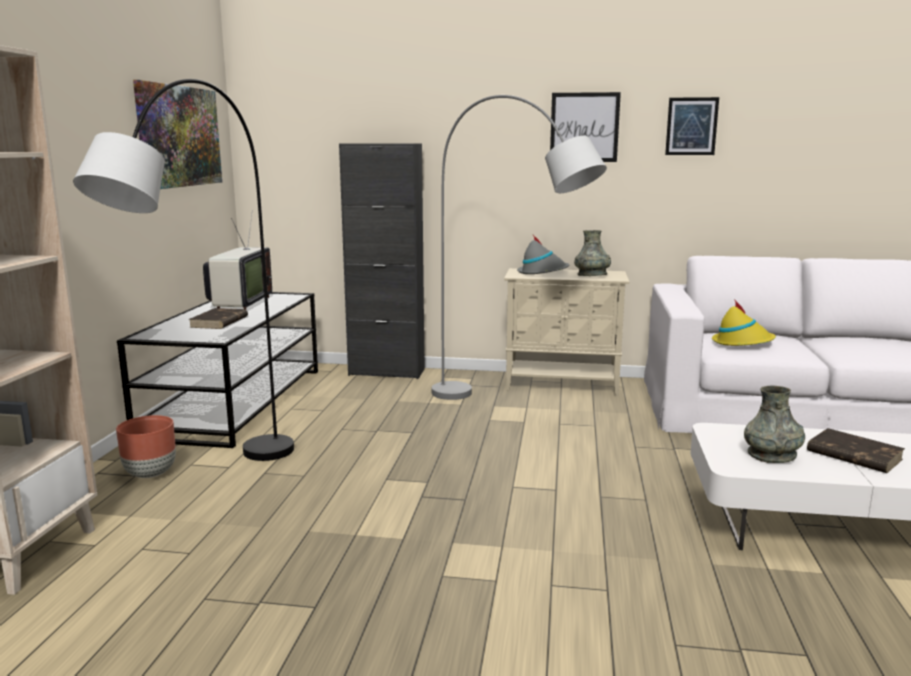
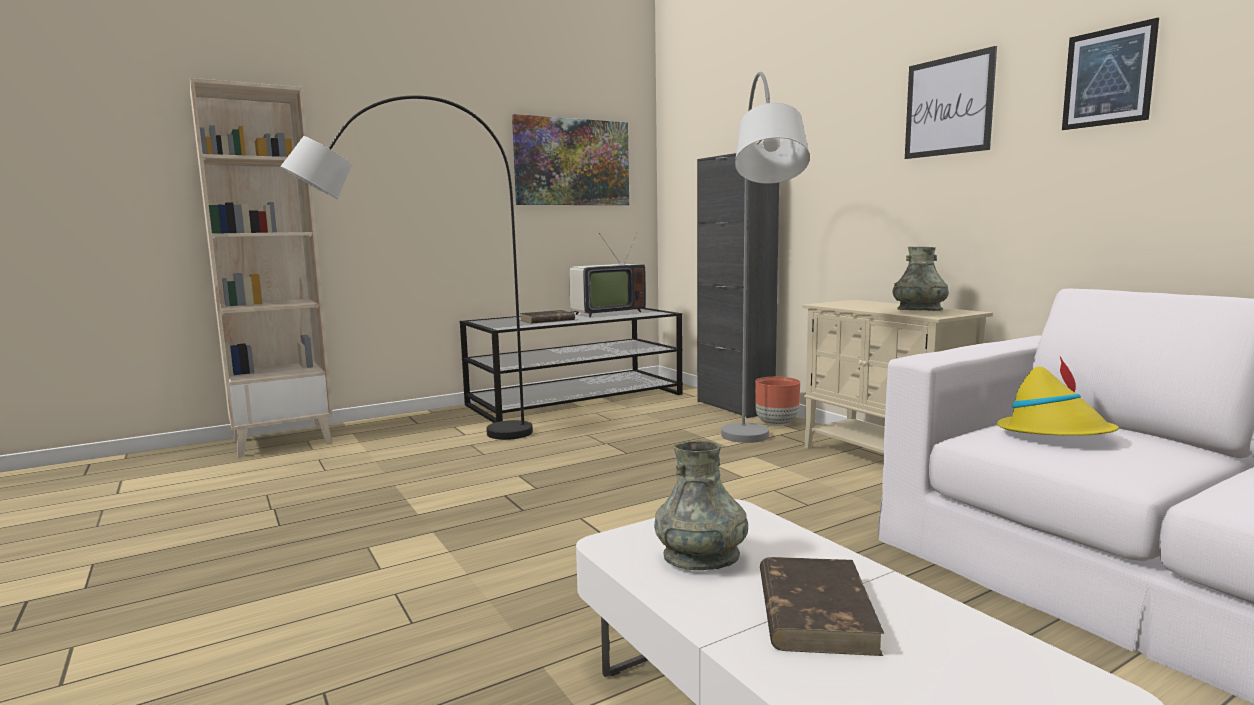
camera: 50 degrees right, 5 degrees down
brown planter [116,415,176,478] -> brown planter moved to [755,377,800,426]
grey hat [517,235,569,274] -> none

